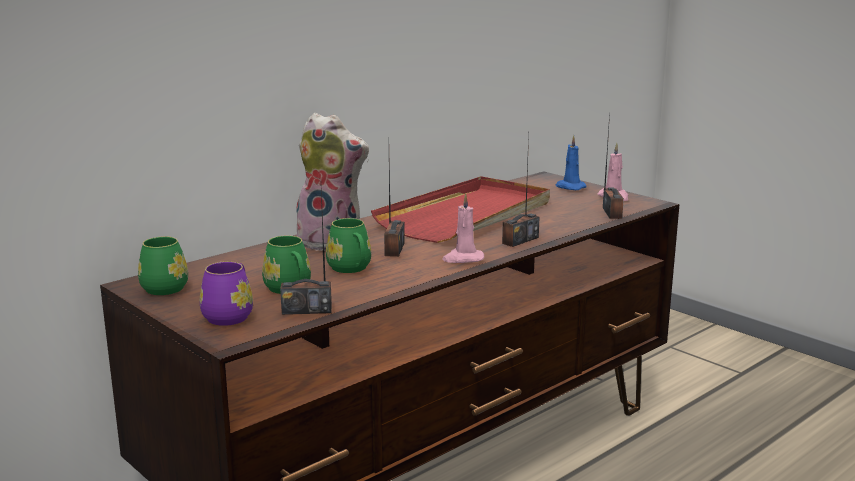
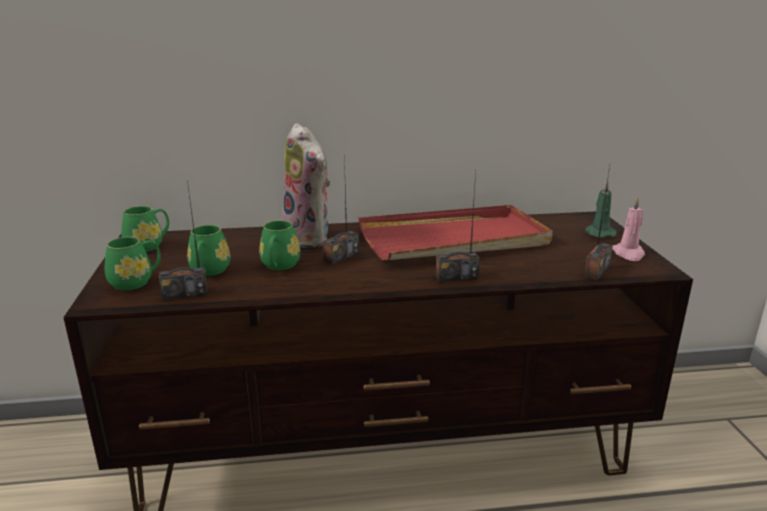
camera: 35 degrees right, 5 degrees up
purple mug [200,261,253,326] -> green mug [105,237,161,290]
radio [280,190,332,315] -> radio turned 45 degrees counterclockwise [159,180,207,300]
pink candle [442,193,484,263] -> none
blue candle [556,135,586,190] -> green candle [585,182,617,238]

